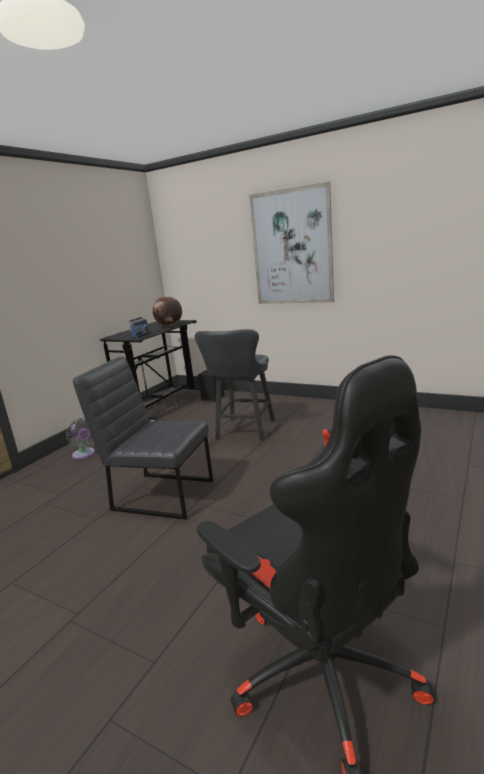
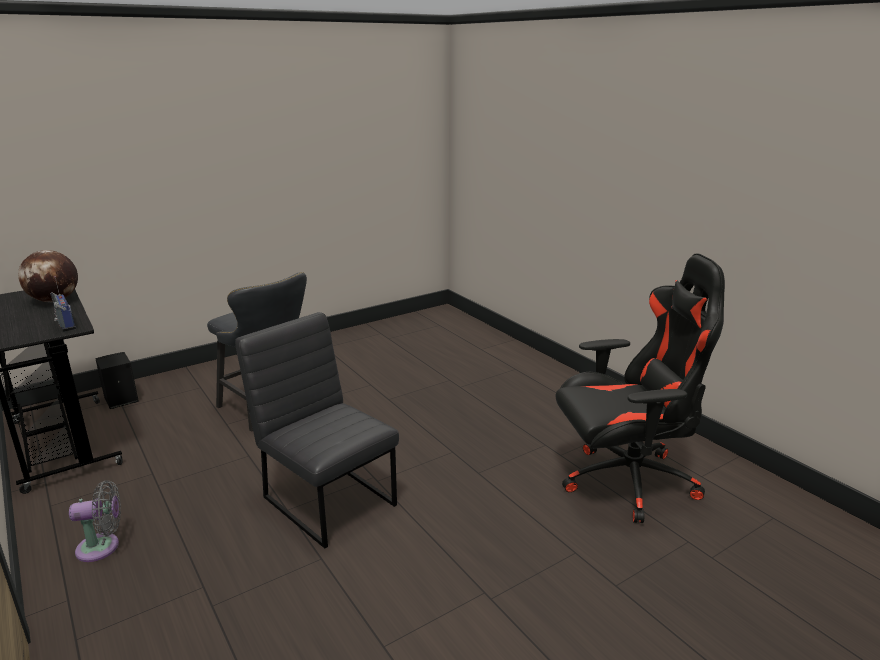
camera: 65 degrees left, 5 degrees up
grey chair [73,356,213,519] -> grey chair turned 90 degrees clockwise [235,312,399,549]
picture [249,182,334,304] -> none

